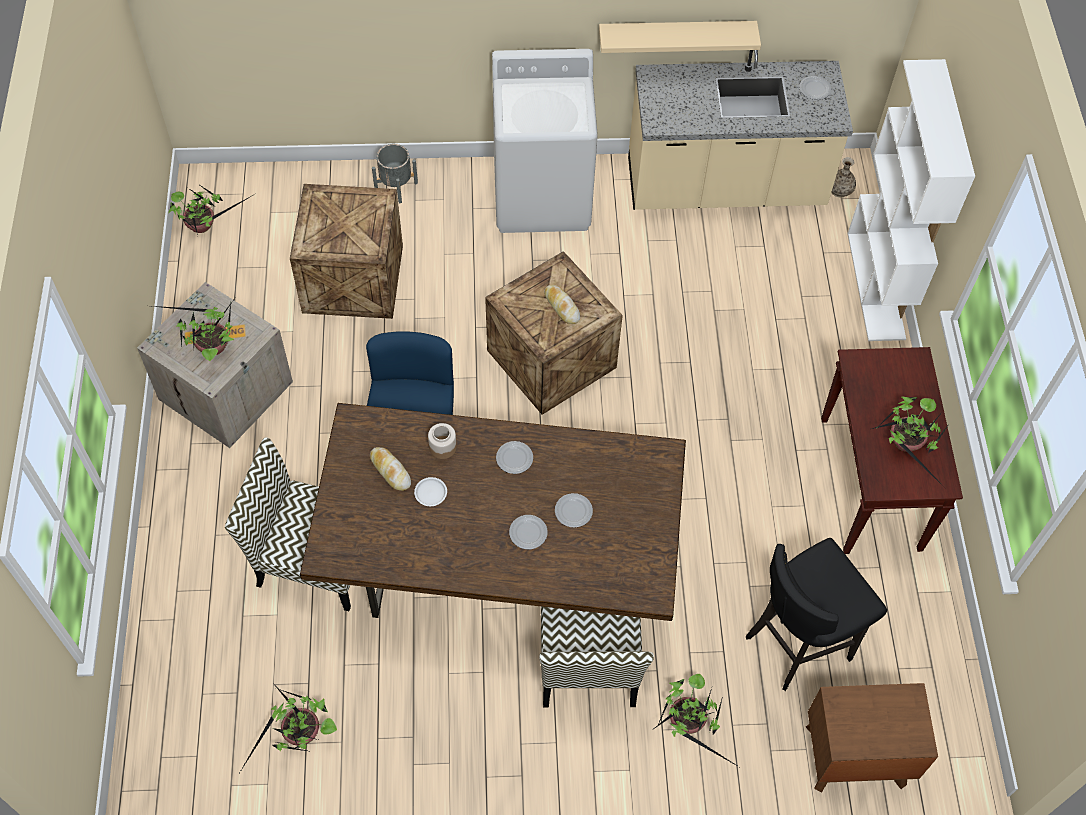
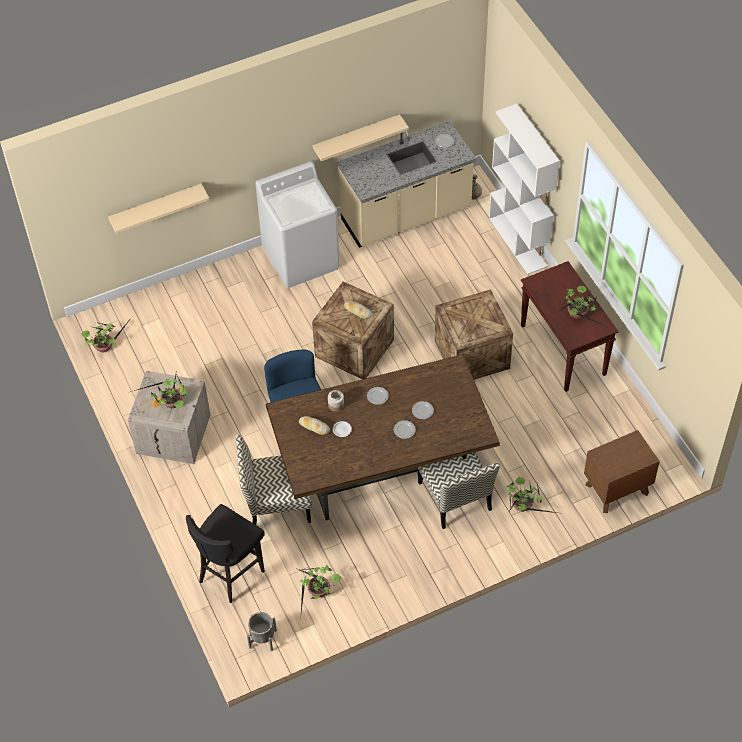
camera: 20 degrees left, 5 degrees down
crate [290,184,403,319] -> crate moved to [435,289,513,380]
grey planter [372,144,418,203] -> grey planter moved to [247,612,277,651]
black stool [746,538,887,691] -> black stool moved to [186,504,265,603]
none -> beige shelf [108,184,209,234]

